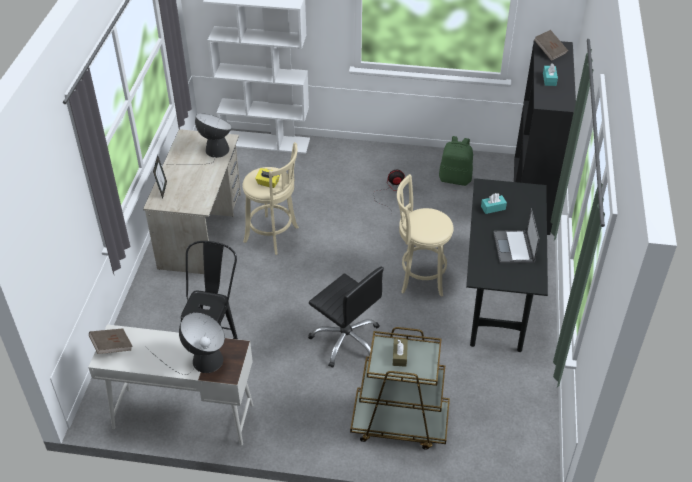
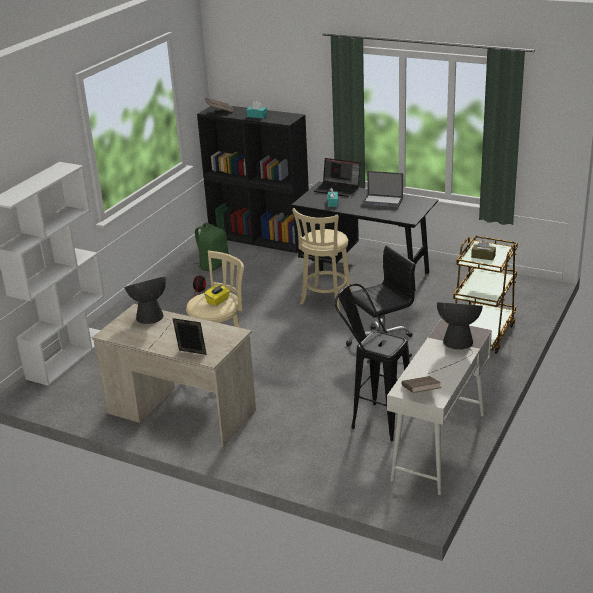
camera: 70 degrees left, 15 degrees down
none -> laptop [314,158,360,197]

